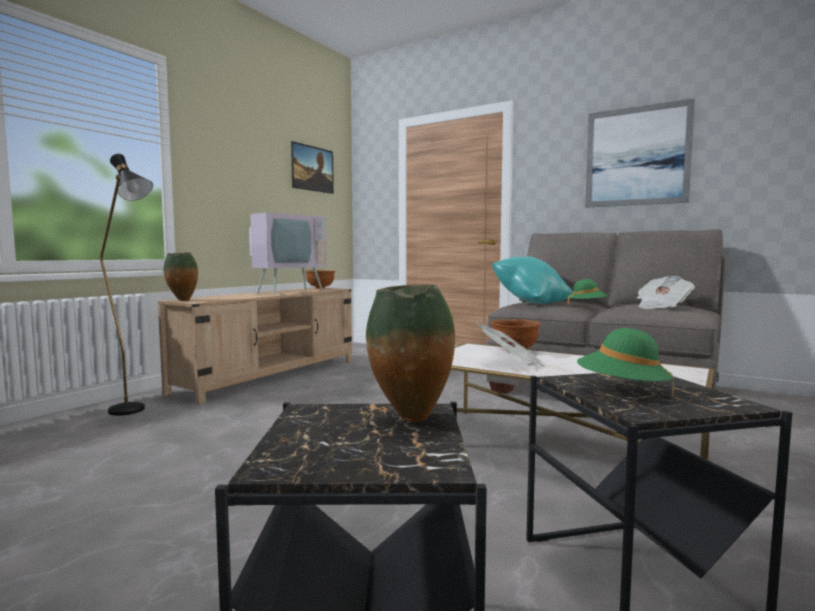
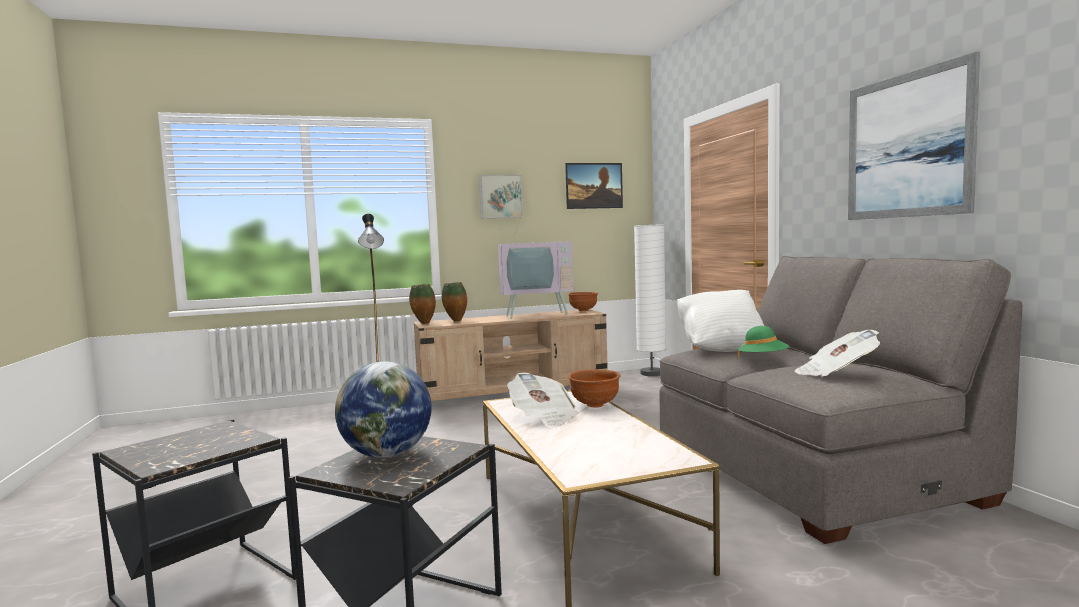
camera: 40 degrees right, 0 degrees up
vase [366,284,455,422] -> vase moved to [442,282,467,321]
turquoise pillow [492,257,573,304] -> white pillow [677,290,764,352]
green hat [577,328,674,396] -> globe [335,362,432,458]
none -> picture [479,175,523,218]
none -> white floor lamp [634,224,666,376]

